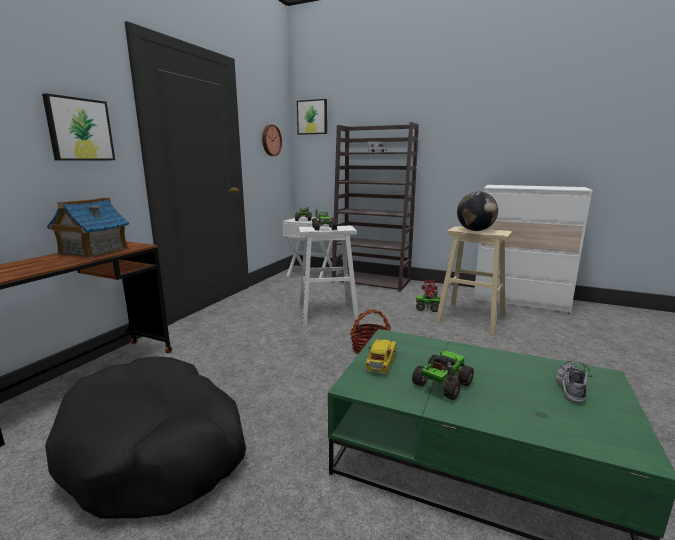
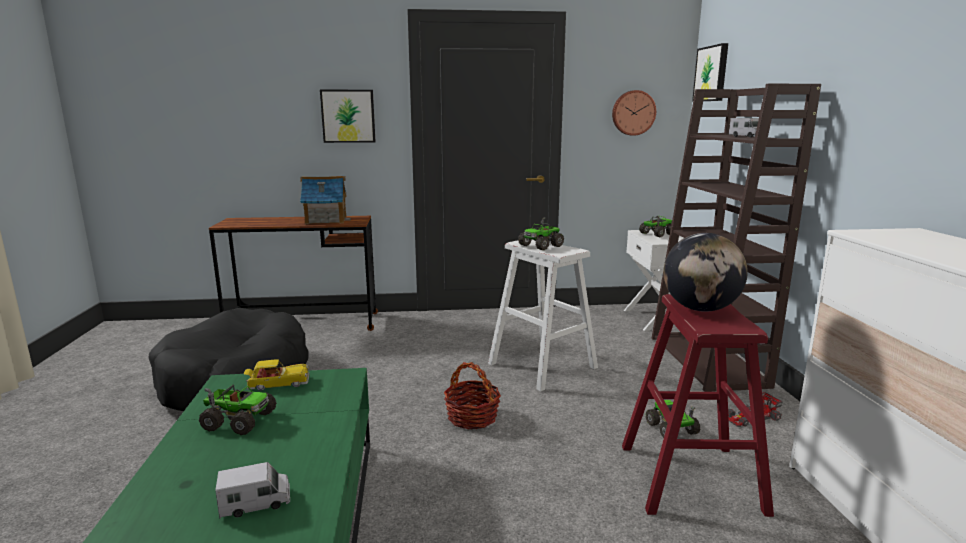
camera: 60 degrees right, 0 degrees up
beige stool [435,226,513,335] -> red stool [622,294,774,517]
shoe [555,361,593,404] -> toy truck [215,462,290,519]

